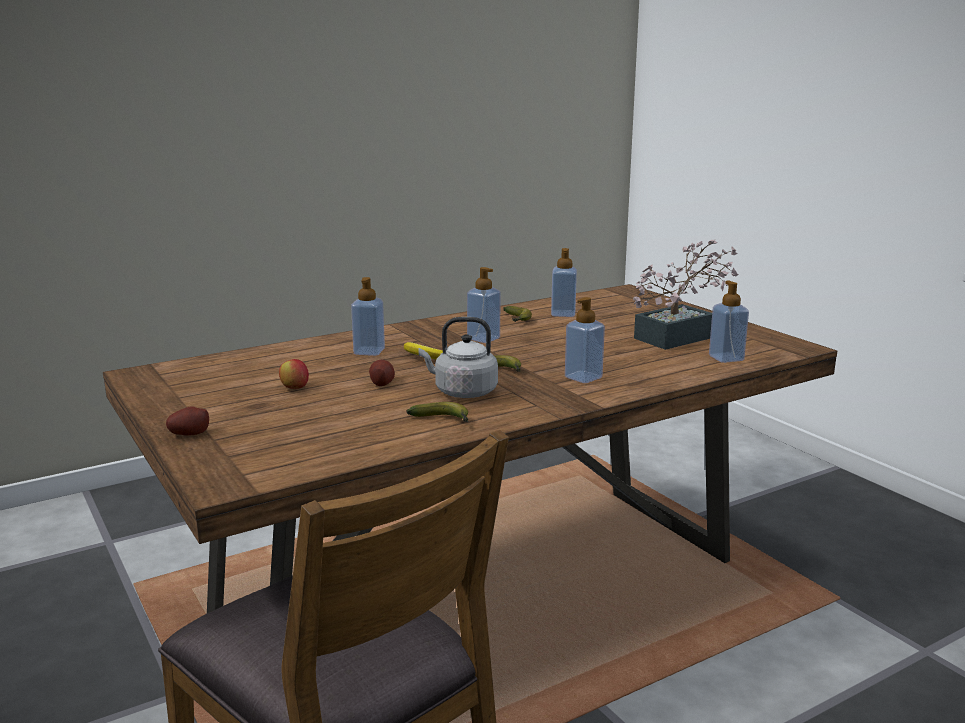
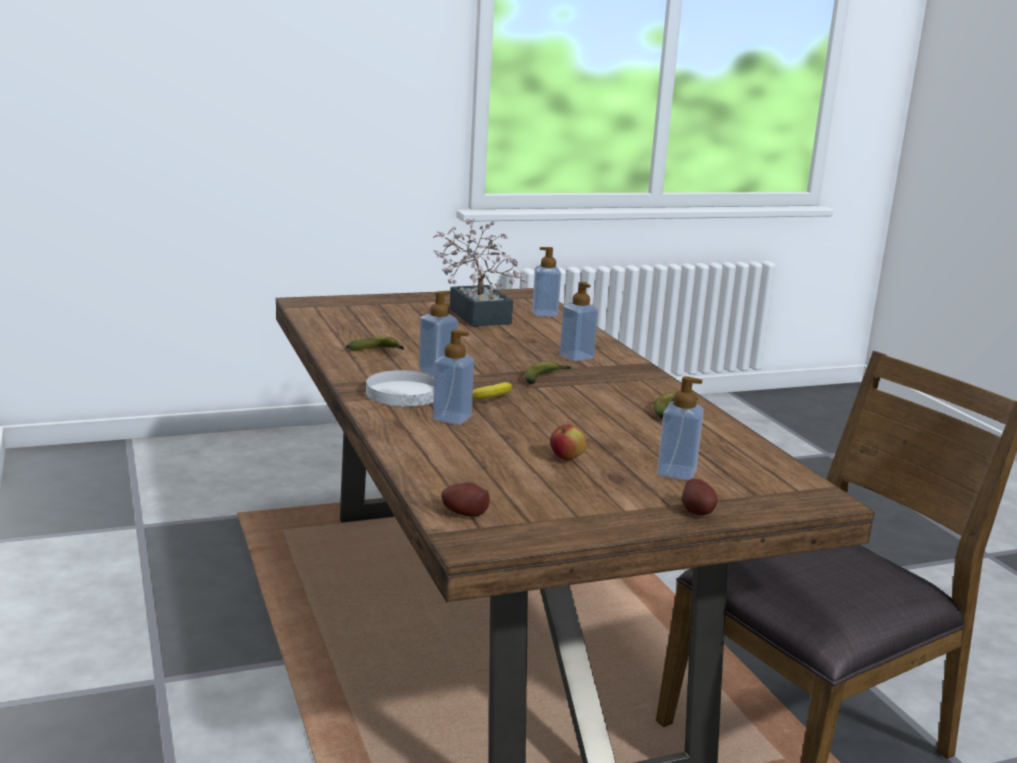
camera: 80 degrees left, 0 degrees up
potato [369,360,395,386] -> potato moved to [441,483,490,517]
grey kettle [418,317,498,398] -> none
soap dispenser [551,248,577,317] -> soap dispenser moved to [657,376,704,480]
none -> white plate [366,370,434,407]

